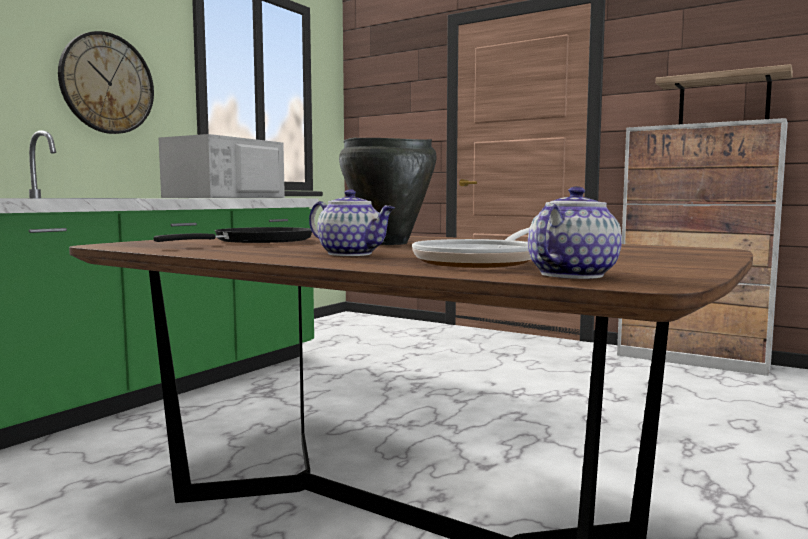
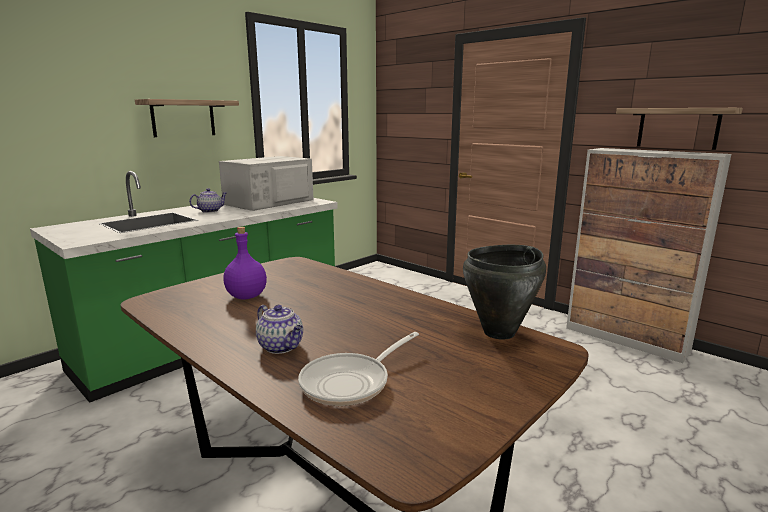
camera: 10 degrees right, 10 degrees up
wall clock [58,31,154,134] -> shelf [135,99,239,137]
black frying pan [154,227,312,243] -> purple bottle [223,227,267,300]
black cooking pot [339,137,437,245] -> black cooking pot moved to [463,245,546,339]
teapot [528,186,622,279] -> teapot moved to [189,188,227,213]

